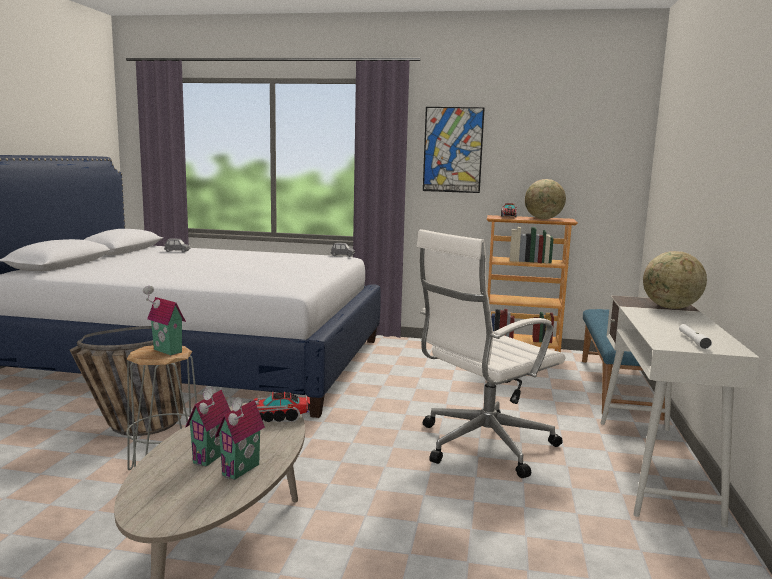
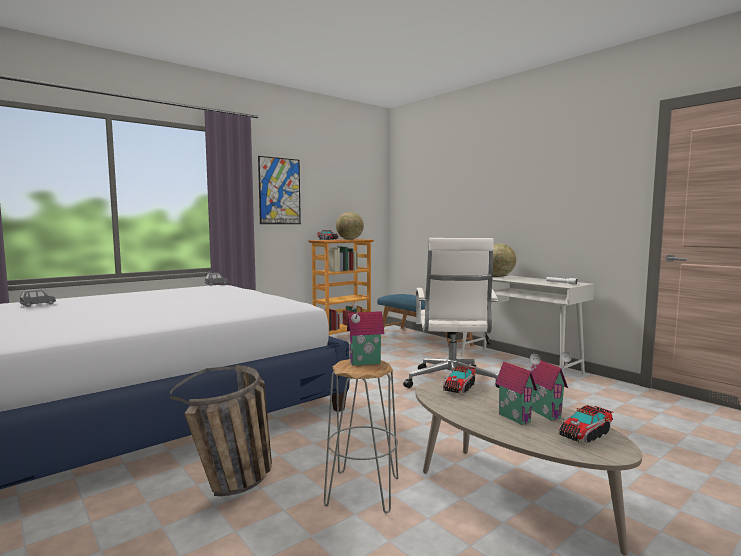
camera: 50 degrees left, 5 degrees down
none -> toy truck [558,405,614,443]

